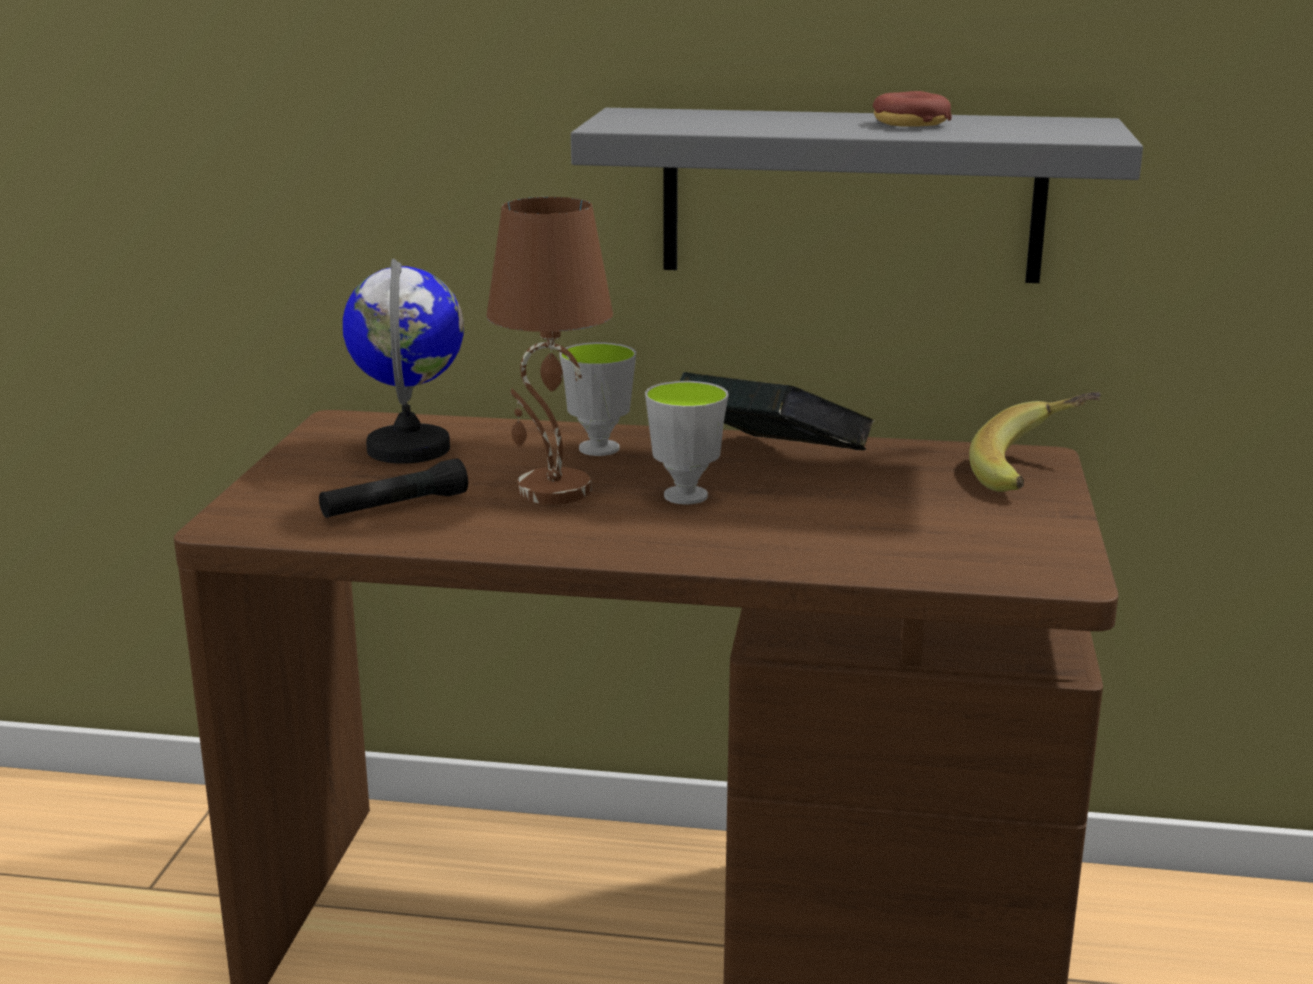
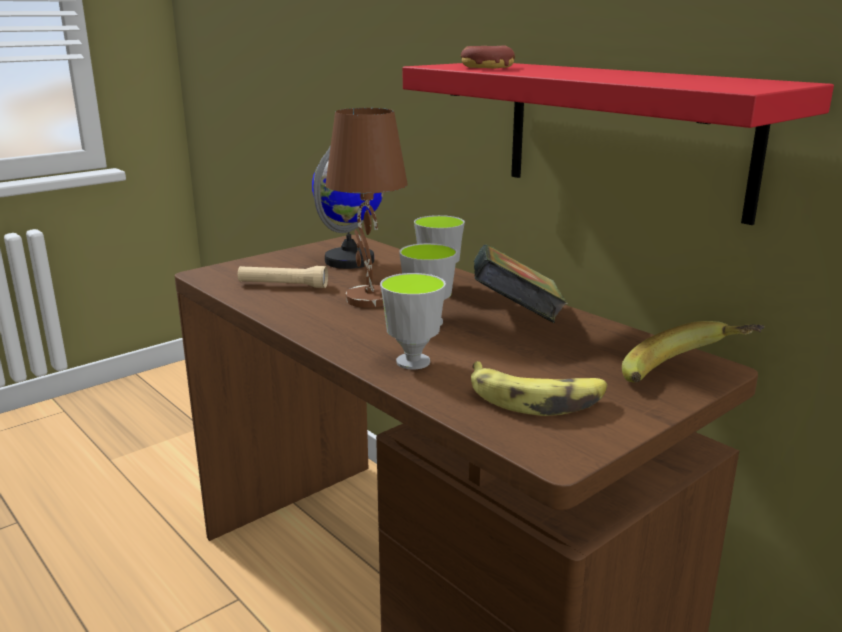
camera: 40 degrees right, 0 degrees up
black flashlight [319,458,468,518] -> beige flashlight [238,266,328,288]
grey shelf [571,108,1143,283] -> red shelf [403,63,834,225]
donut [873,91,952,127] -> donut moved to [461,45,515,69]
none -> cup [380,273,446,369]
none -> banana [471,361,608,416]

